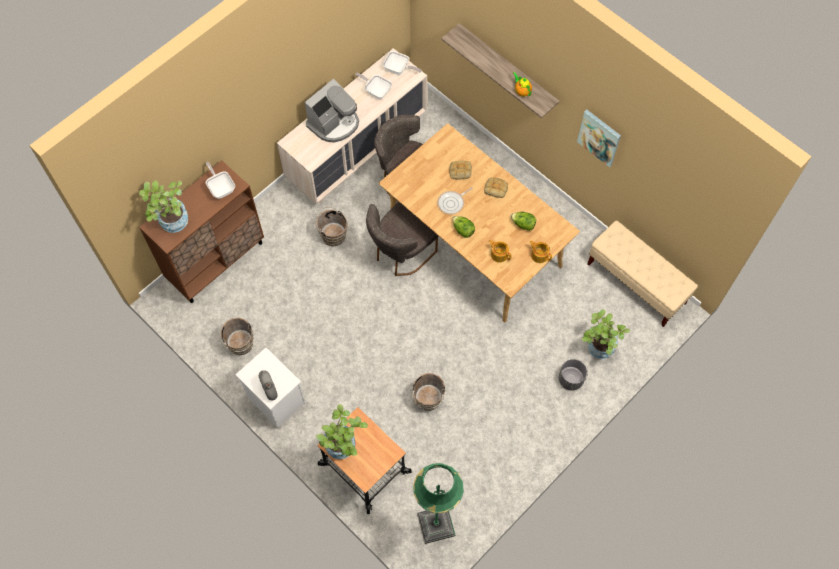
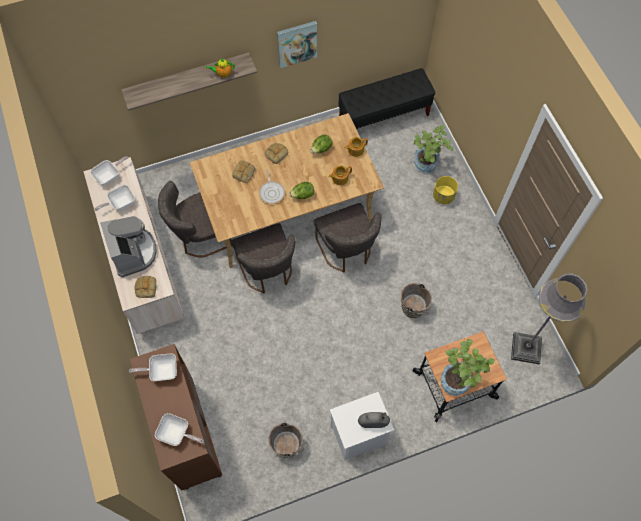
camera: 65 degrees left, 0 degrees up
potted plant [139,180,188,233] -> frying pan [155,413,204,446]
brown bucket [313,207,347,246] -> none
green floor lamp [413,463,464,544] -> grey floor lamp [511,274,588,364]
grey planter [559,359,587,391] -> yellow planter [433,176,458,205]
beige bench [587,221,698,327] -> black bench [338,68,435,129]
none -> bread [135,276,156,298]
none -> grey chair [314,203,381,272]

